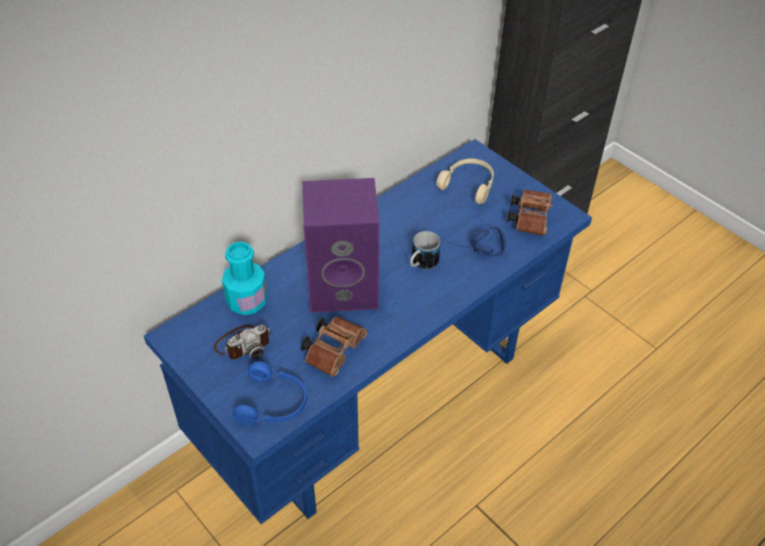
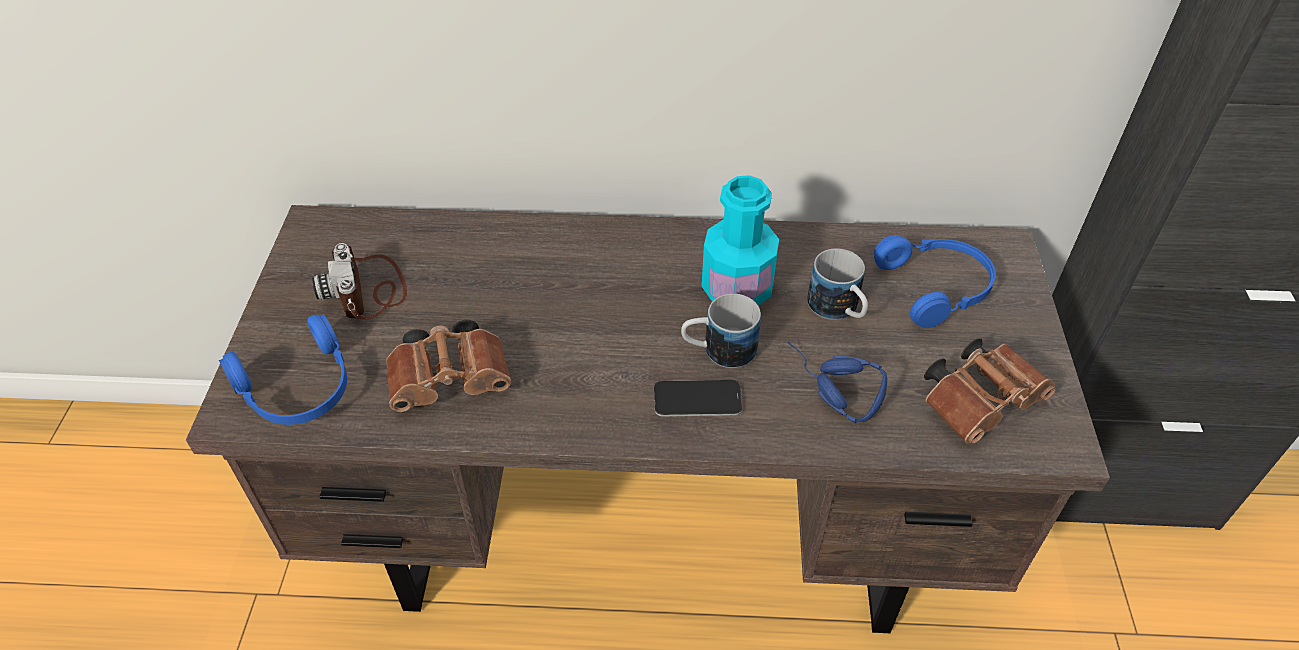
camera: 45 degrees right, 0 degrees up
blue desk [144,139,592,524] -> brown desk [186,205,1110,633]
camera [214,325,272,359] -> camera turned 60 degrees clockwise [312,243,407,320]
turquoise bottle [222,241,268,315] -> turquoise bottle moved to [702,175,779,306]
purple speaker [302,178,379,313] -> none
beige headphones [436,159,494,204] -> blue headphones [874,235,996,328]
none -> phone [654,380,742,417]
none -> mug [807,248,868,320]

